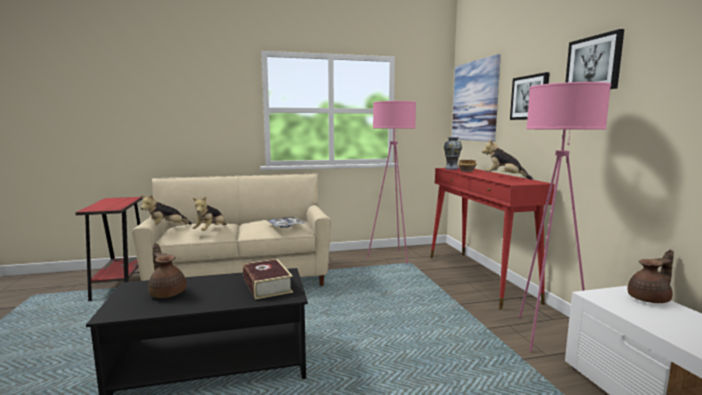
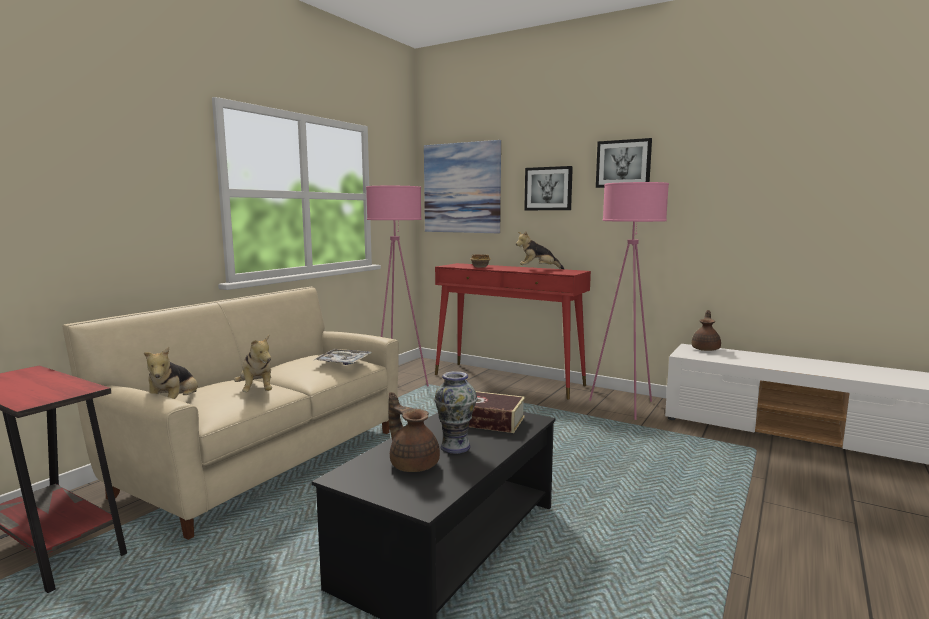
camera: 45 degrees left, 0 degrees up
brown teapot [148,243,186,298] -> brown teapot turned 45 degrees clockwise [388,392,440,472]
vase [444,137,462,170] -> vase moved to [434,371,477,454]

